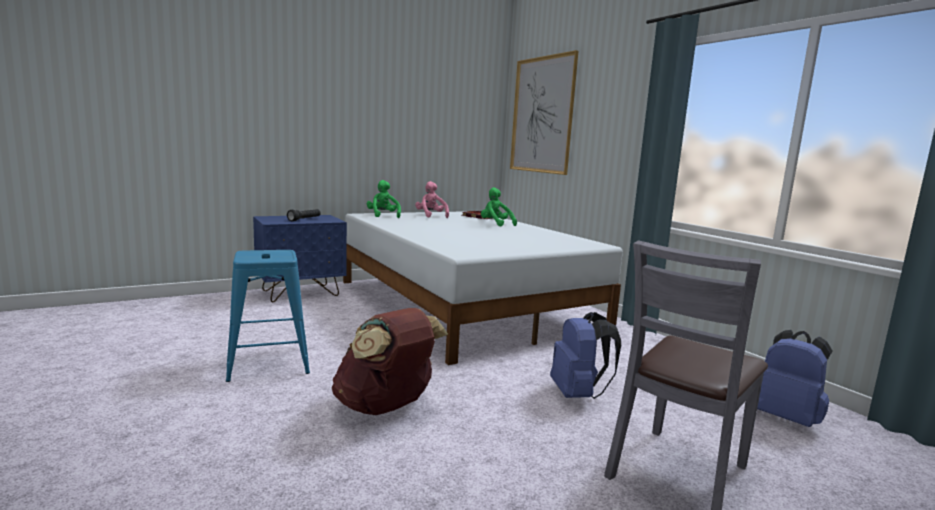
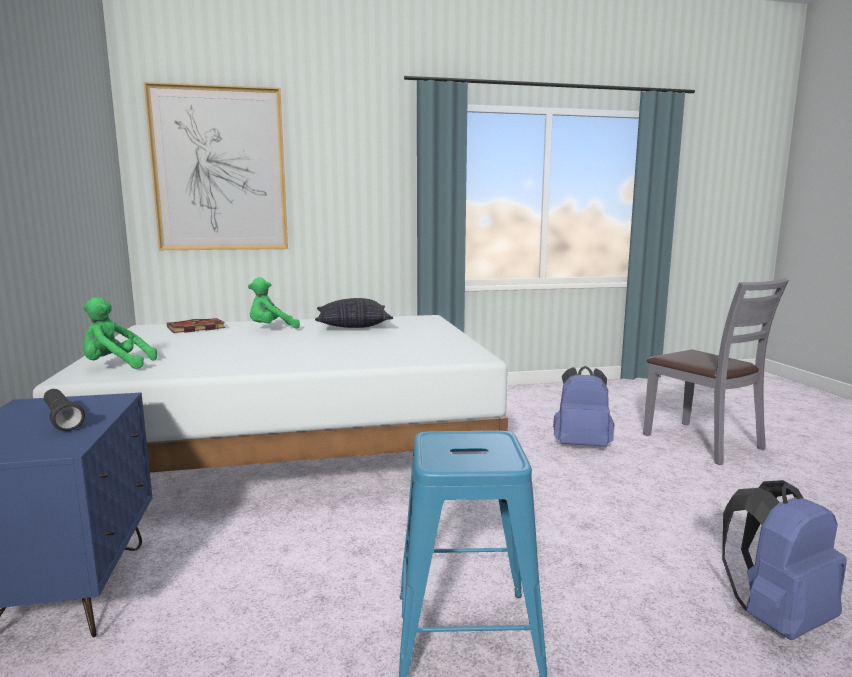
camera: 70 degrees left, 0 degrees up
brown backpack [332,308,448,415] -> none
pink plush toy [415,181,449,218] -> none
blue backpack [757,330,833,427] -> blue backpack moved to [722,480,847,640]
none -> pillow [315,298,393,328]

